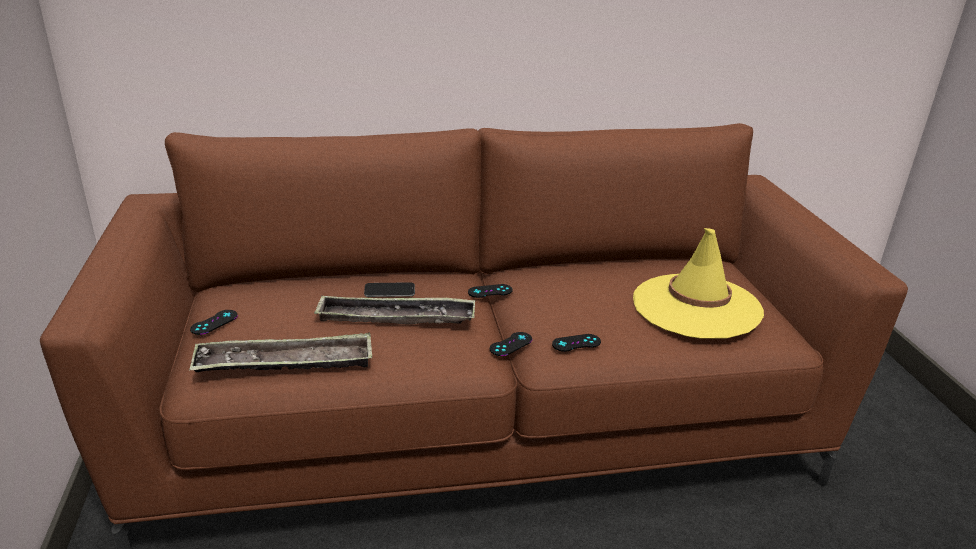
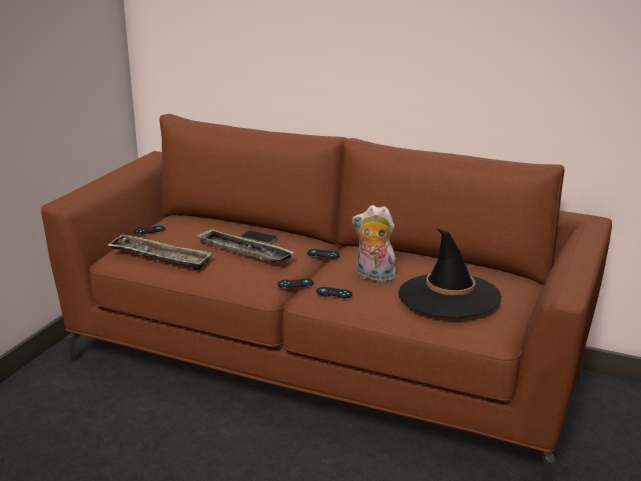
camera: 35 degrees right, 5 degrees down
yellow hat [633,228,764,339] -> black hat [398,229,502,318]
none -> plush toy [352,205,396,282]

